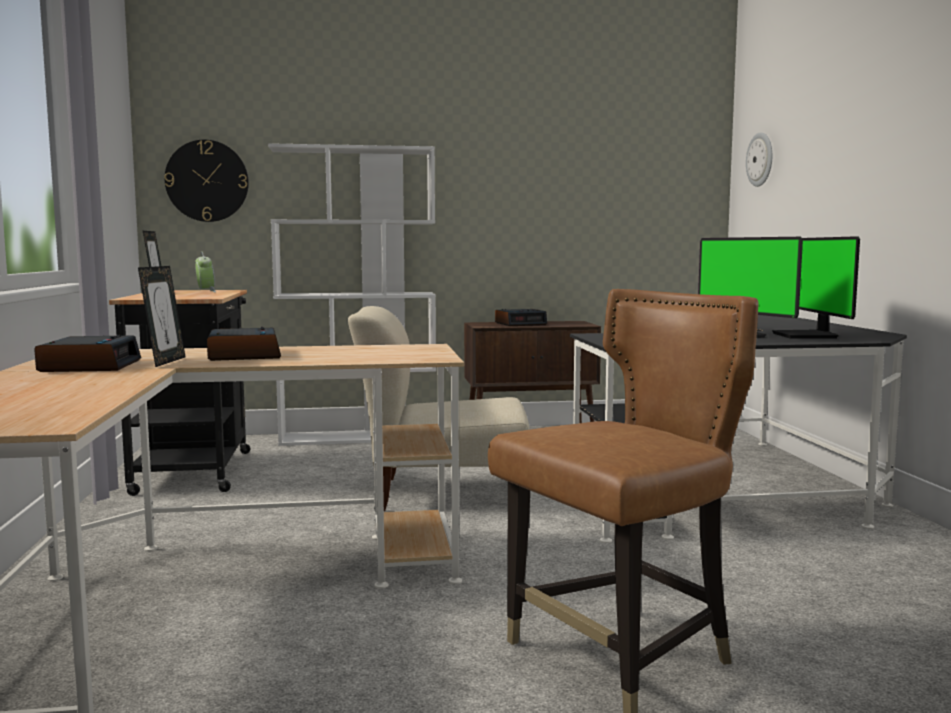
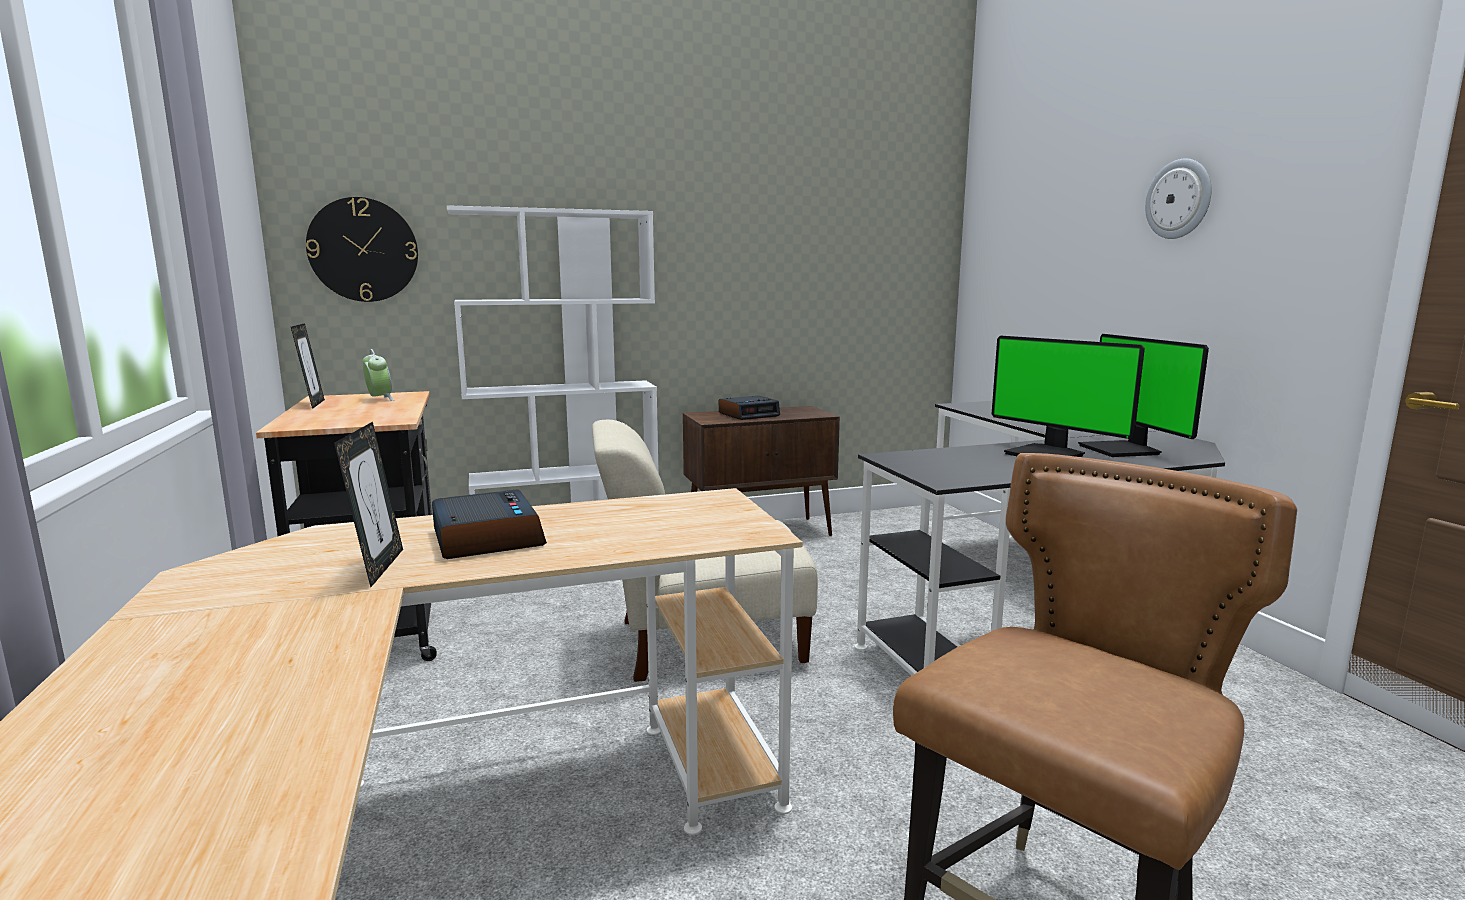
camera: 10 degrees left, 5 degrees up
alarm clock [34,335,141,372] -> none
wall clock [746,132,772,187] -> wall clock moved to [1145,158,1212,239]

